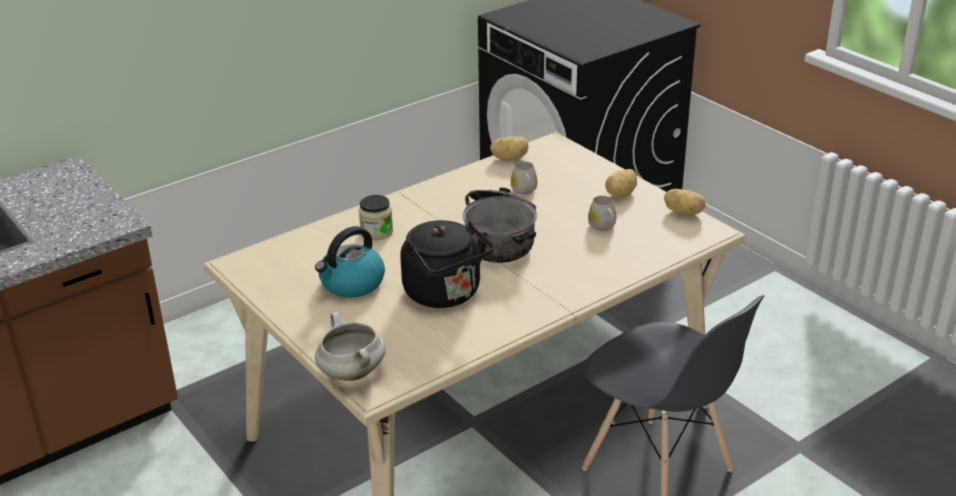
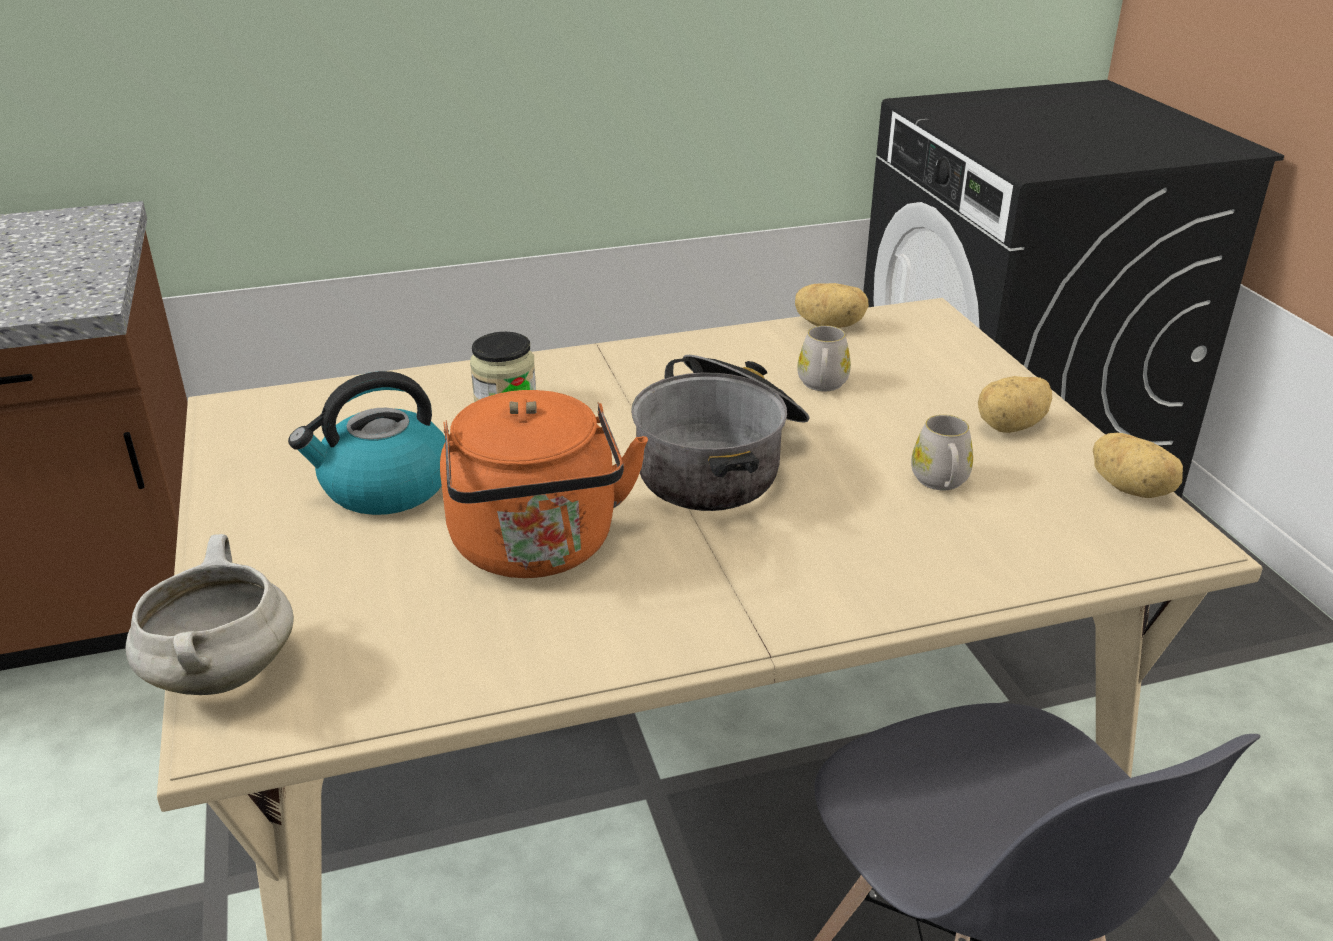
camera: 20 degrees right, 0 degrees up
black kettle [400,220,494,308] -> orange kettle [440,390,648,578]

